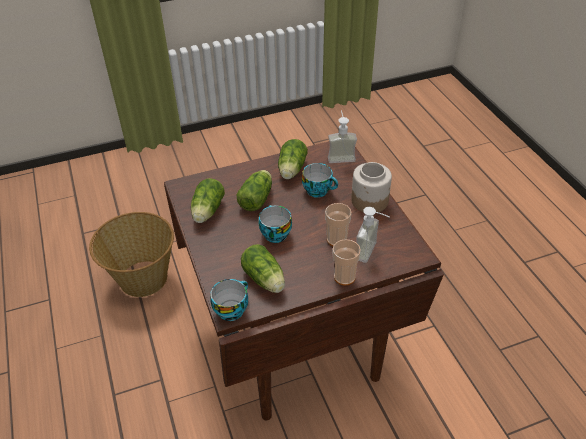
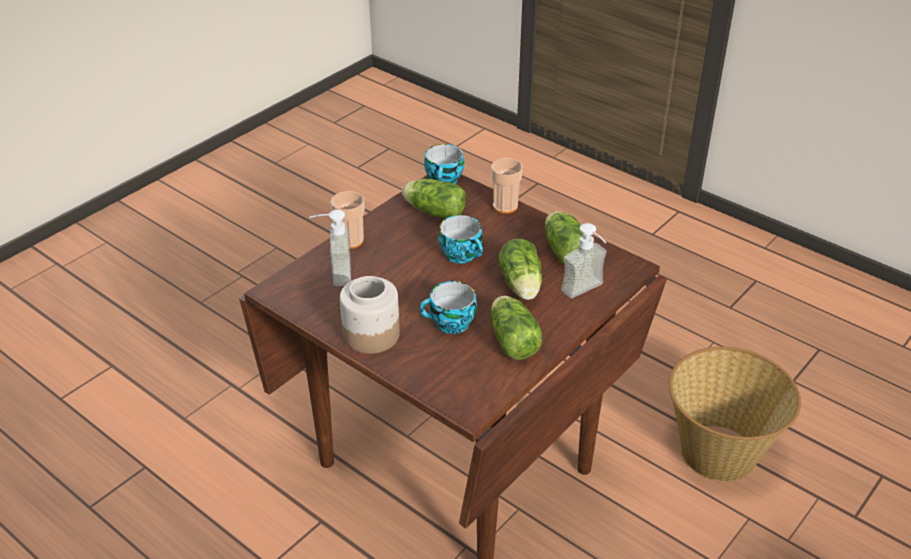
camera: 150 degrees right, 5 degrees down
cup [325,203,352,246] -> cup moved to [491,158,523,214]
soap dispenser [328,110,357,163] -> soap dispenser moved to [561,223,607,298]

